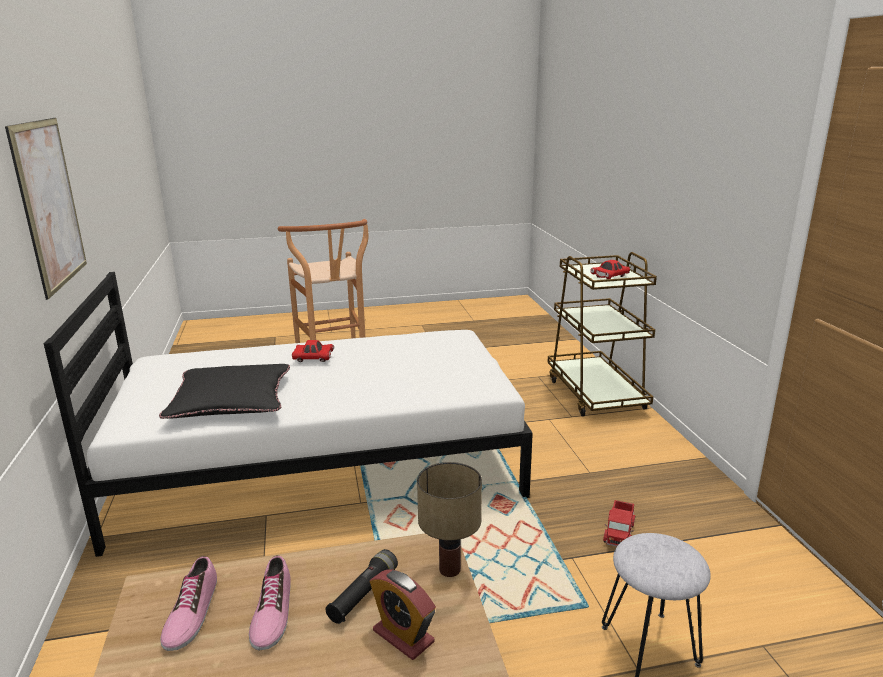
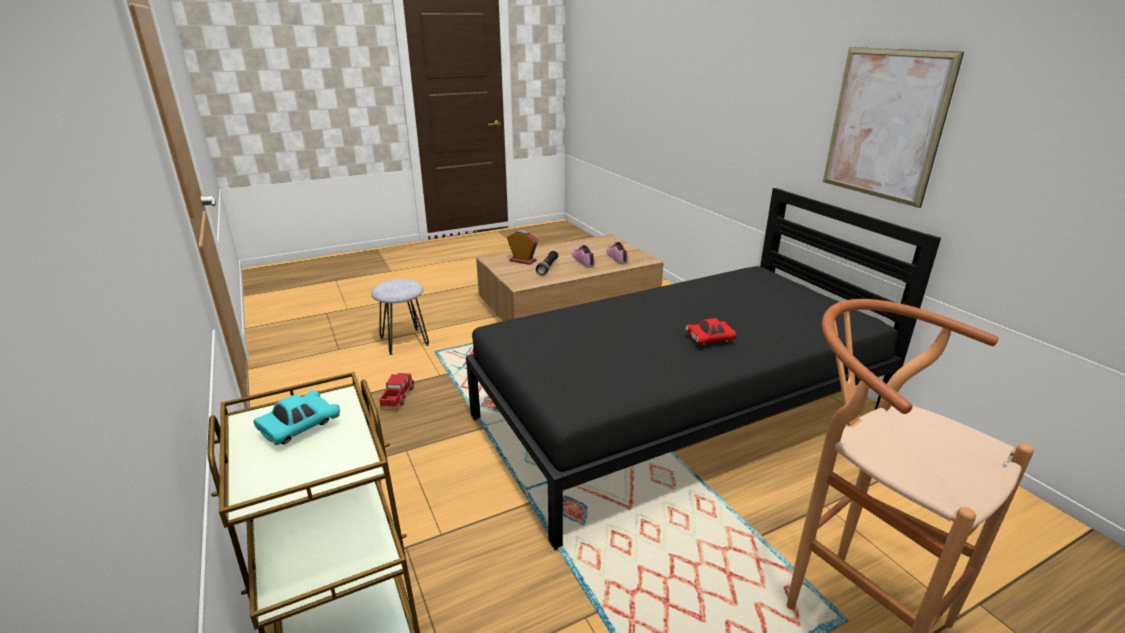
camera: 165 degrees right, 5 degrees up
white bed [44,272,533,557] -> black bed [466,188,941,550]
black pillow [159,364,290,419] -> none
table lamp [417,462,482,577] -> none
red toy car [590,260,630,279] -> turquoise toy car [254,390,340,445]

